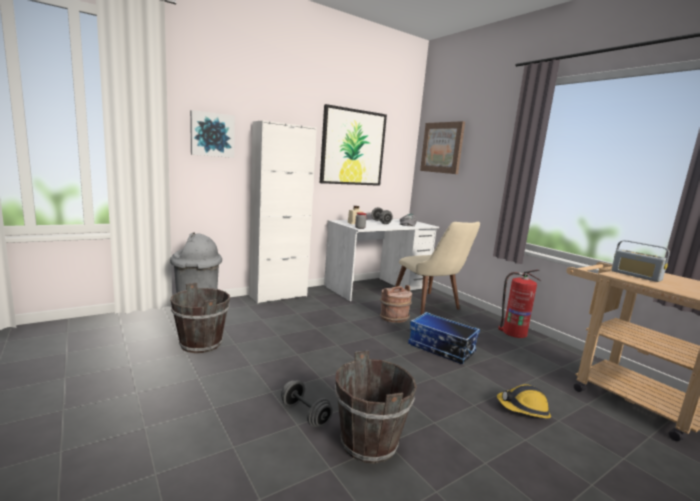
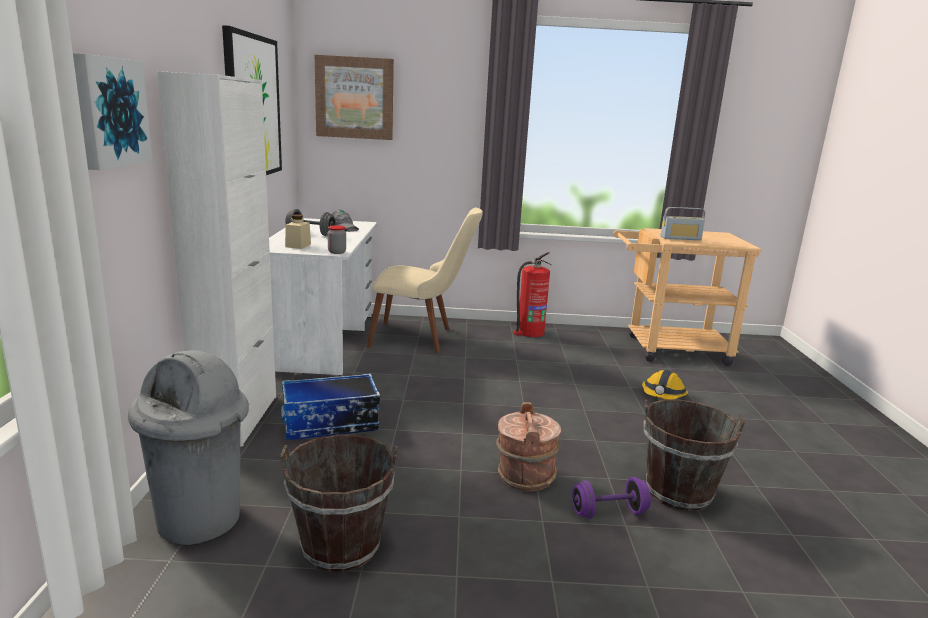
camera: 55 degrees left, 5 degrees up
grey dumbbell [281,380,333,427] -> purple dumbbell [572,477,651,519]
brown bucket [380,285,412,323] -> brown bucket moved to [496,402,561,491]
storage box [408,312,480,364] -> storage box moved to [281,373,380,440]

